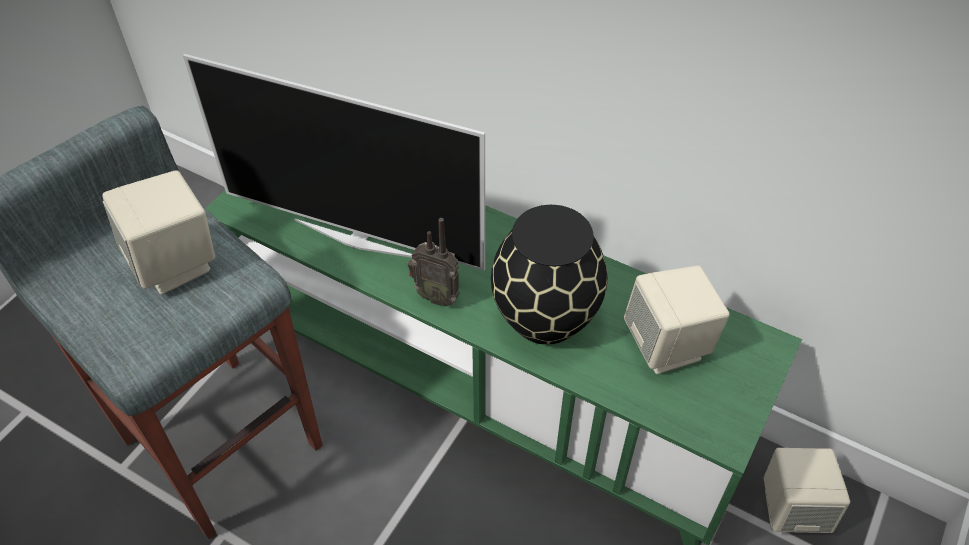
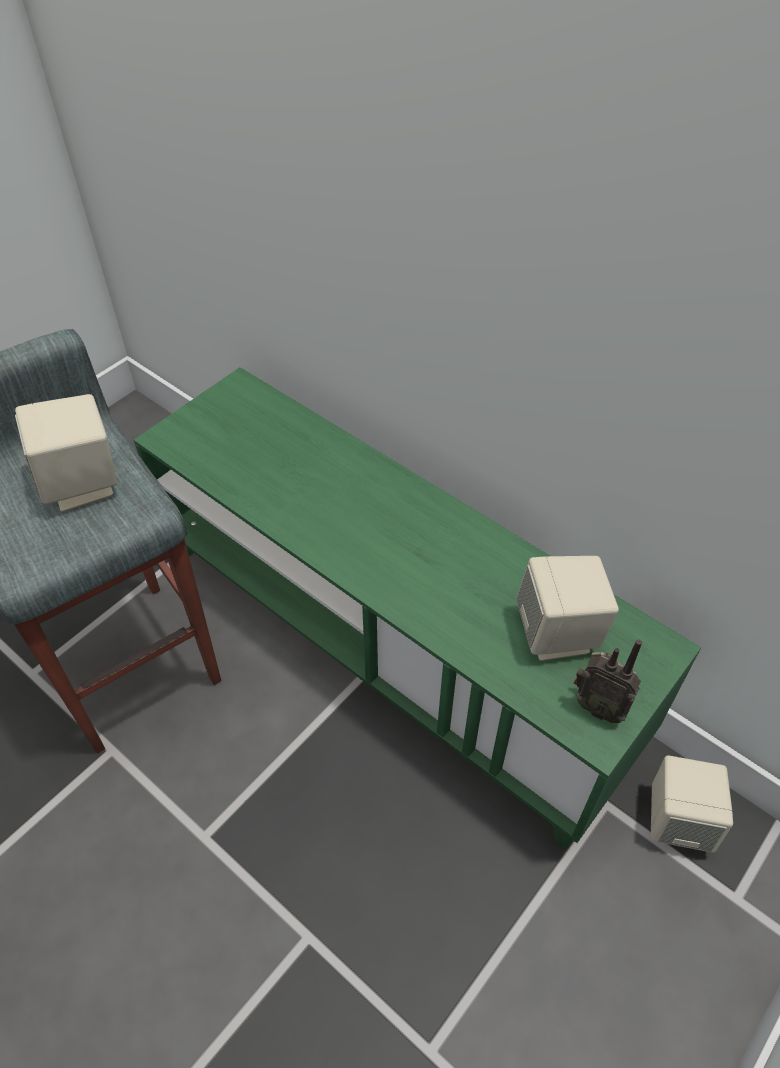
camera: 10 degrees right, 0 degrees up
television [183,54,485,271] -> none
radio [408,218,460,306] -> radio moved to [574,639,642,723]
black vase [491,205,607,345] -> none

